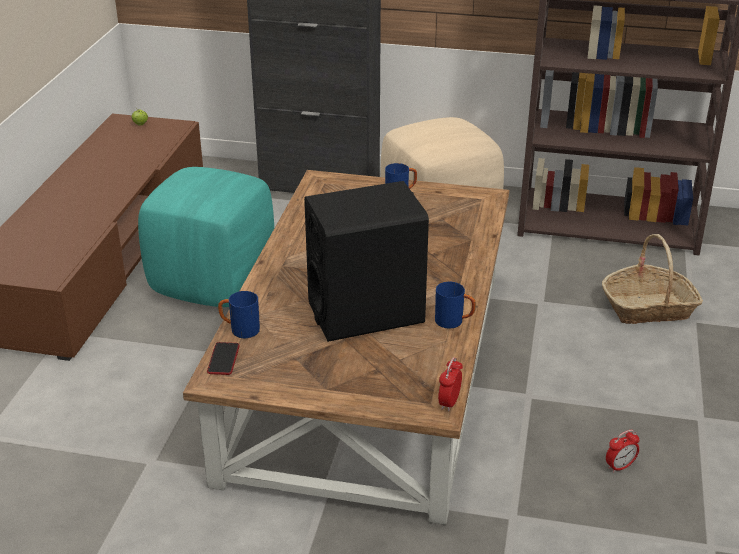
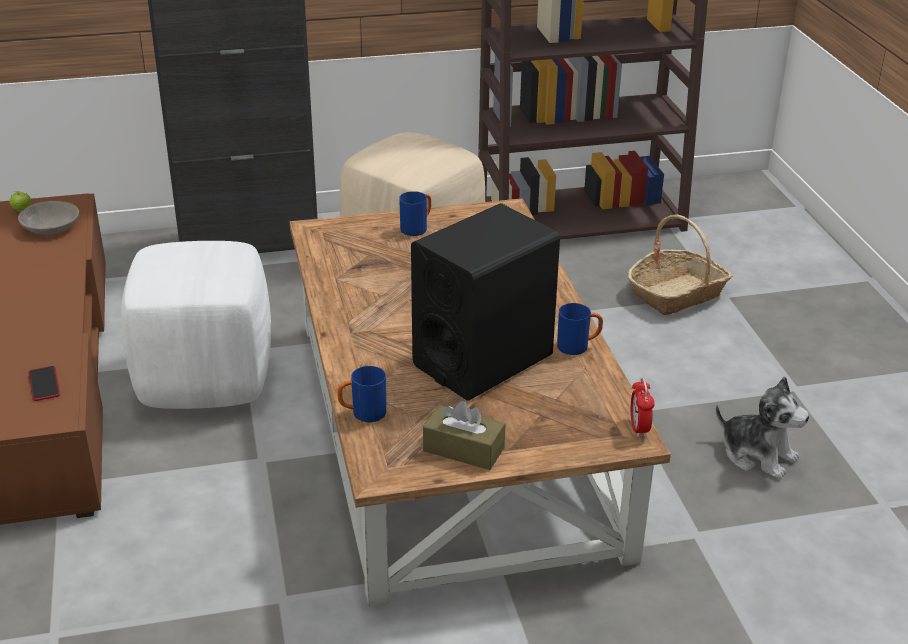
camera: 25 degrees left, 0 degrees up
turquoise ottoman [138,167,274,307] -> white ottoman [121,241,271,409]
phone [207,342,240,375] -> phone moved to [28,366,60,401]
alarm clock [606,430,640,473] -> plush toy [716,376,809,480]
none -> grey bowl [18,201,79,235]
none -> brown tissue box [423,401,506,470]

